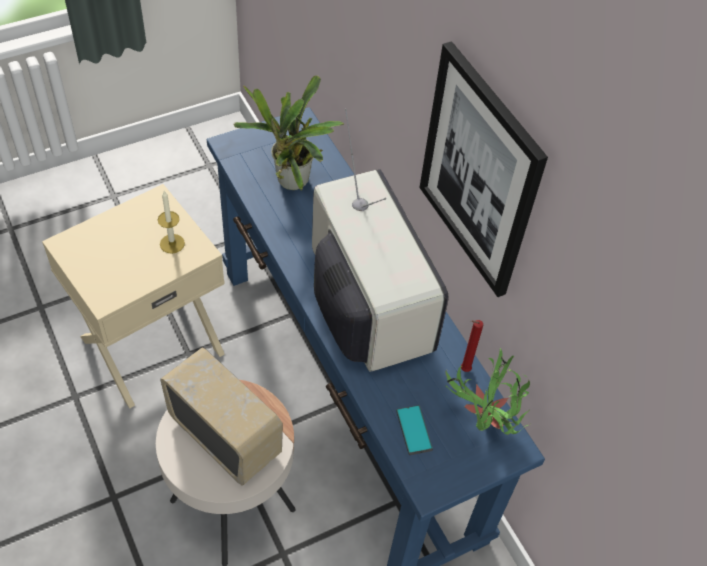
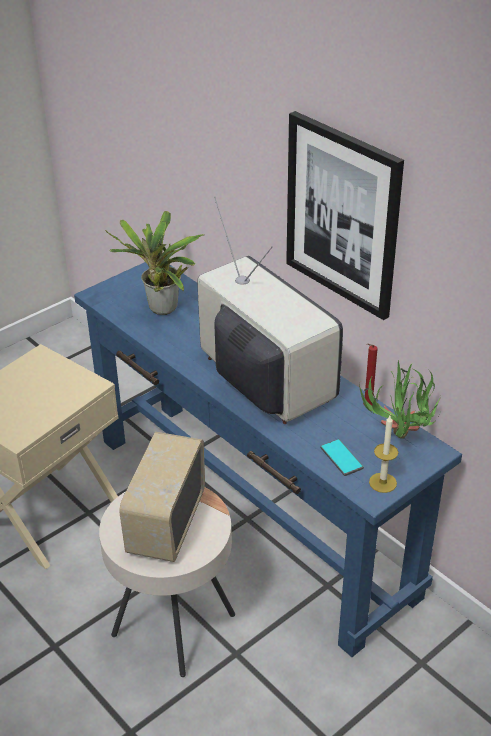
camera: 10 degrees left, 15 degrees down
candle [158,191,185,254] -> candle moved to [369,416,398,493]
radio [160,348,283,486] -> radio turned 105 degrees counterclockwise [119,432,205,562]

